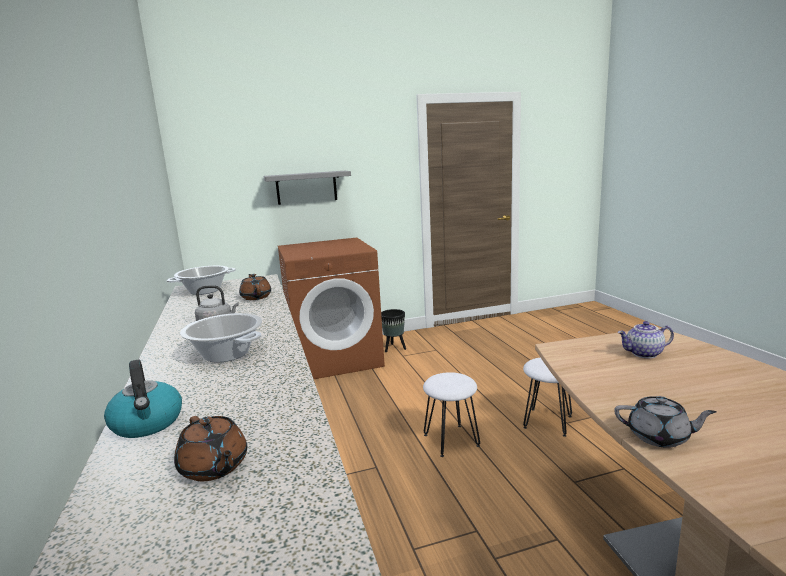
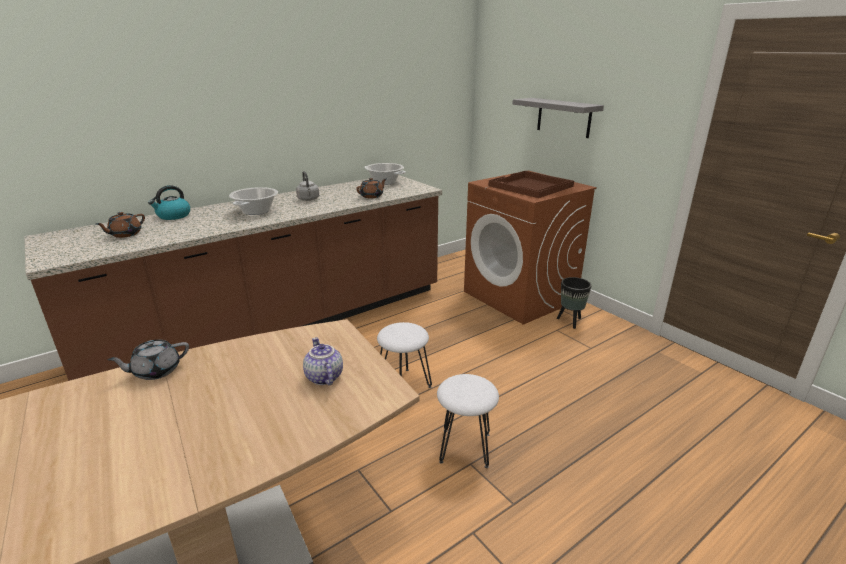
camera: 70 degrees right, 10 degrees up
grey teapot [614,396,716,448] -> grey teapot turned 60 degrees clockwise [107,340,189,380]
none -> brown tray [489,171,574,198]

